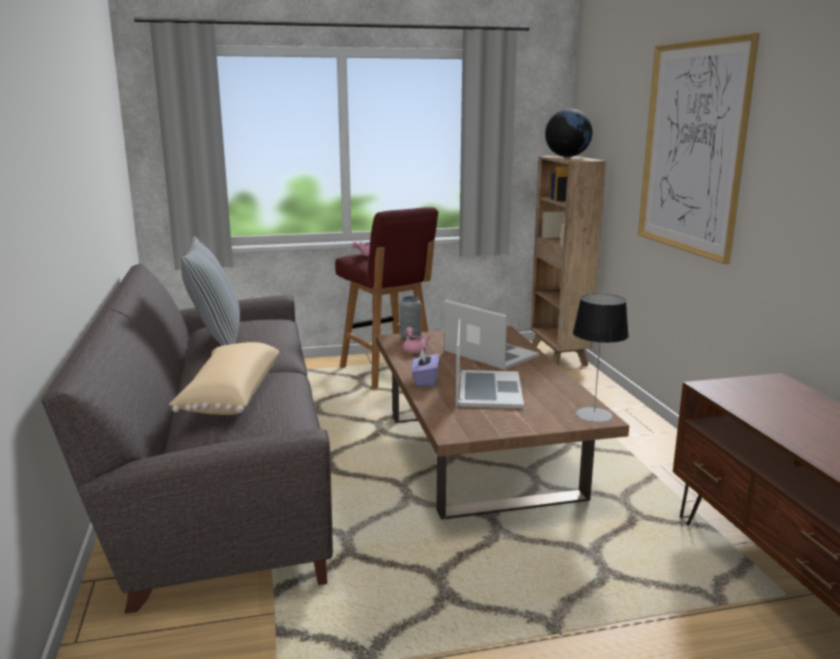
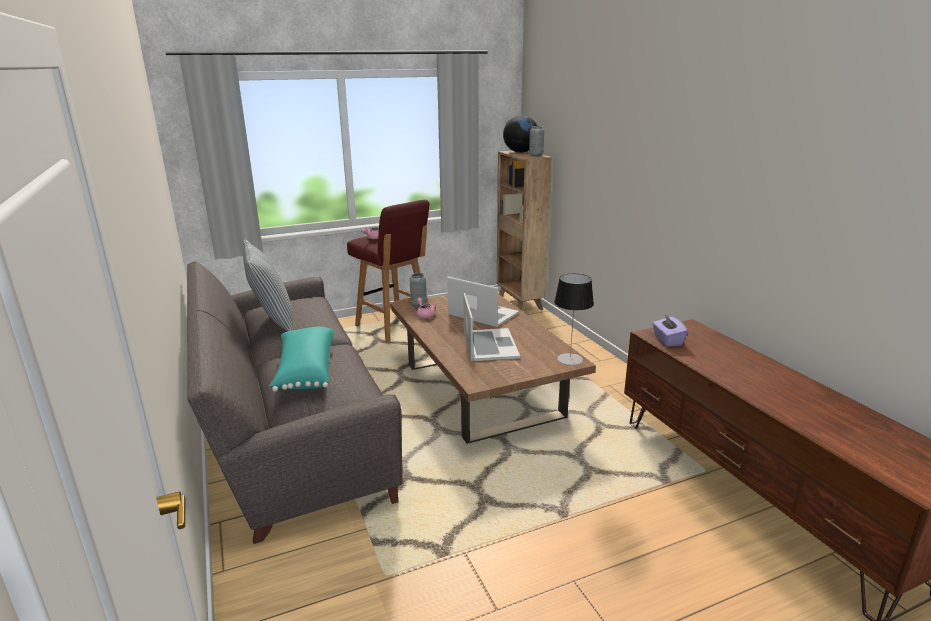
camera: 10 degrees left, 5 degrees up
beige pillow [169,342,279,415] -> turquoise pillow [269,327,335,392]
purple tissue box [411,348,439,387] -> purple tissue box moved to [653,314,688,347]
picture [638,33,760,264] -> none
none -> grey vase [529,126,544,157]

